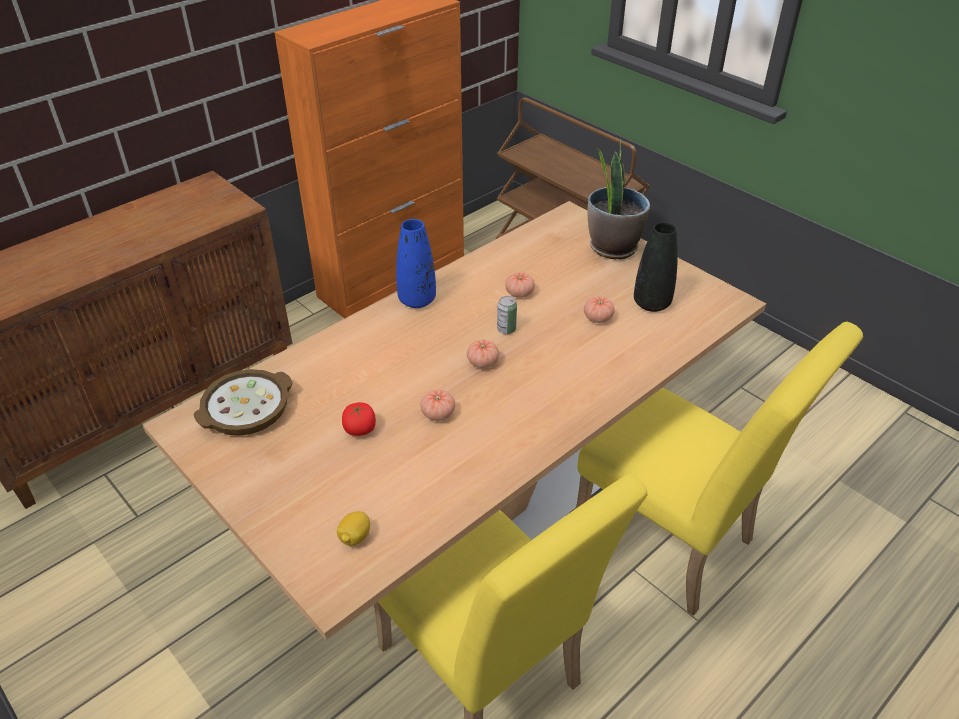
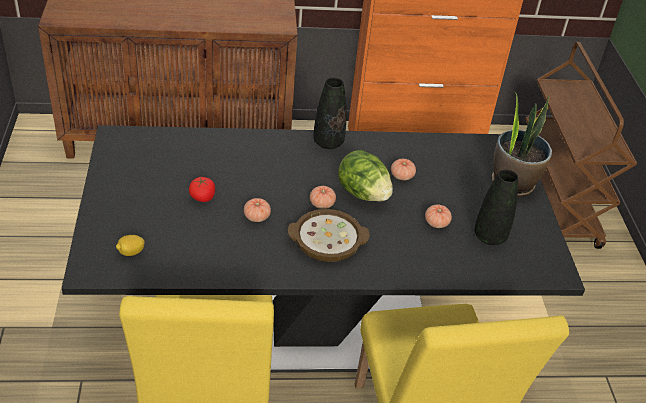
camera: 35 degrees right, 0 degrees up
beige dining table [143,201,766,640] -> black dining table [62,125,585,373]
bowl [193,369,293,436] -> bowl moved to [288,209,370,262]
blue vase [396,219,436,308] -> black vase [314,78,346,149]
can [497,296,517,334] -> lettuce [338,150,393,202]

